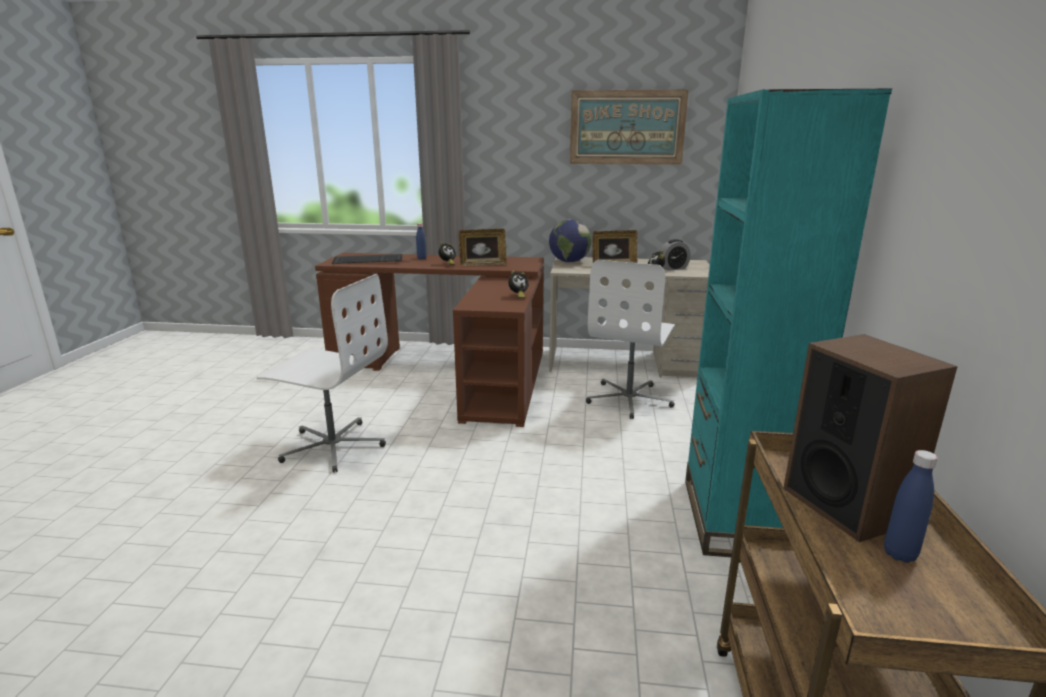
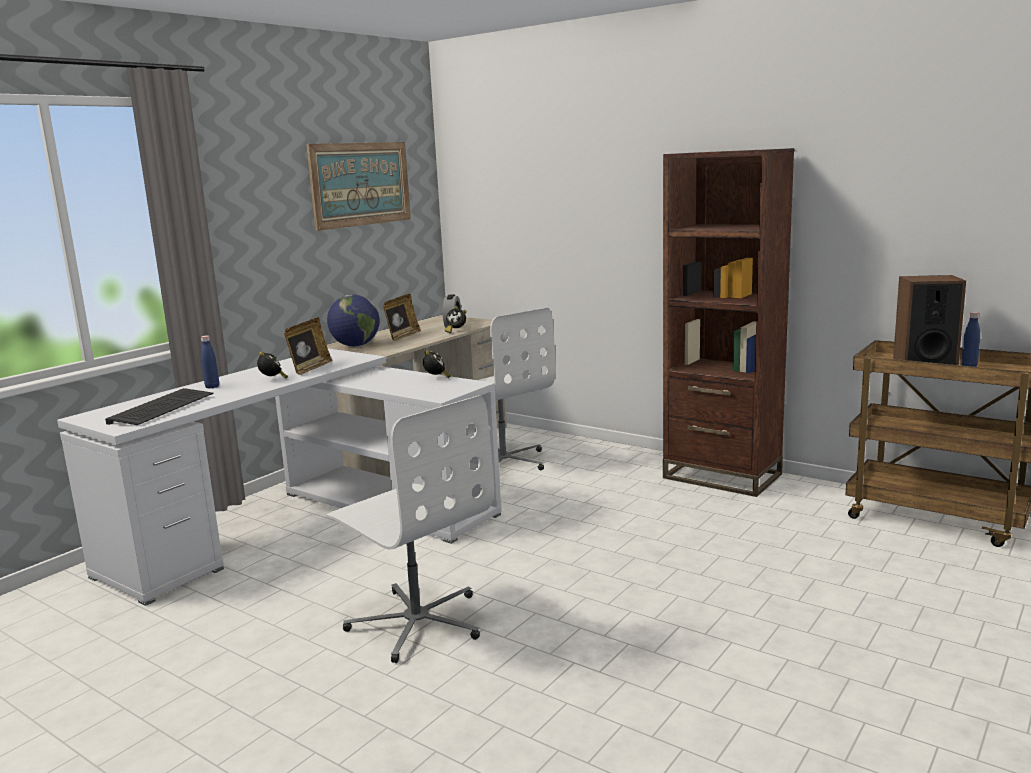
camera: 60 degrees left, 5 degrees down
white office chair [256,274,388,473] -> white office chair turned 90 degrees clockwise [327,395,494,663]
brown desk [315,253,544,427] -> white desk [57,349,501,606]
turquoise bookcase [685,88,892,557] -> brown bookcase [663,148,794,497]

